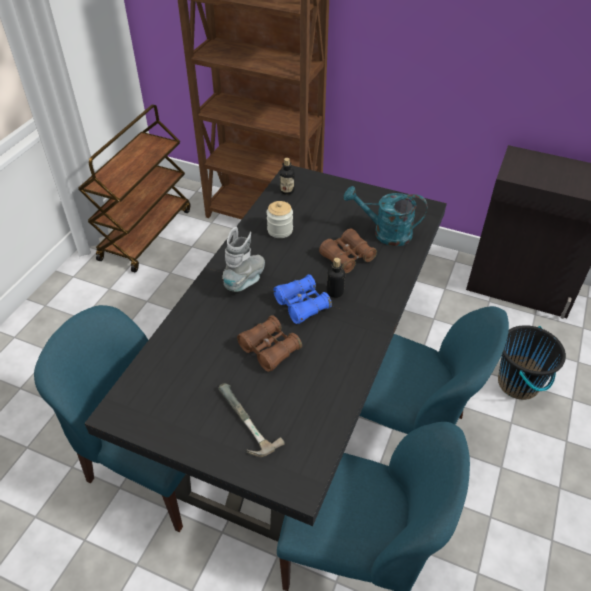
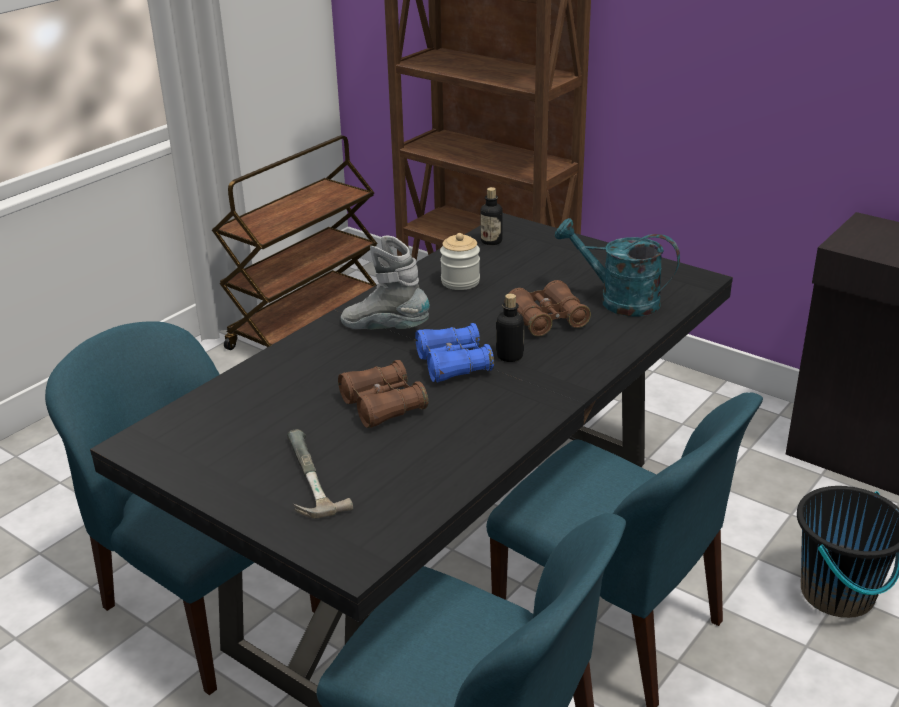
camera: 15 degrees right, 15 degrees down
grey boot [222,227,265,292] -> grey boot turned 105 degrees counterclockwise [341,235,430,330]

